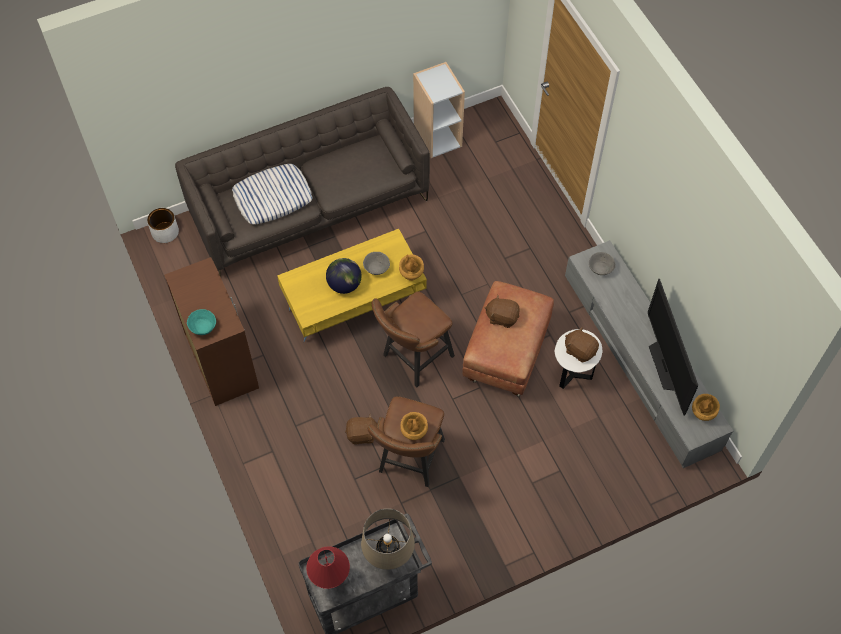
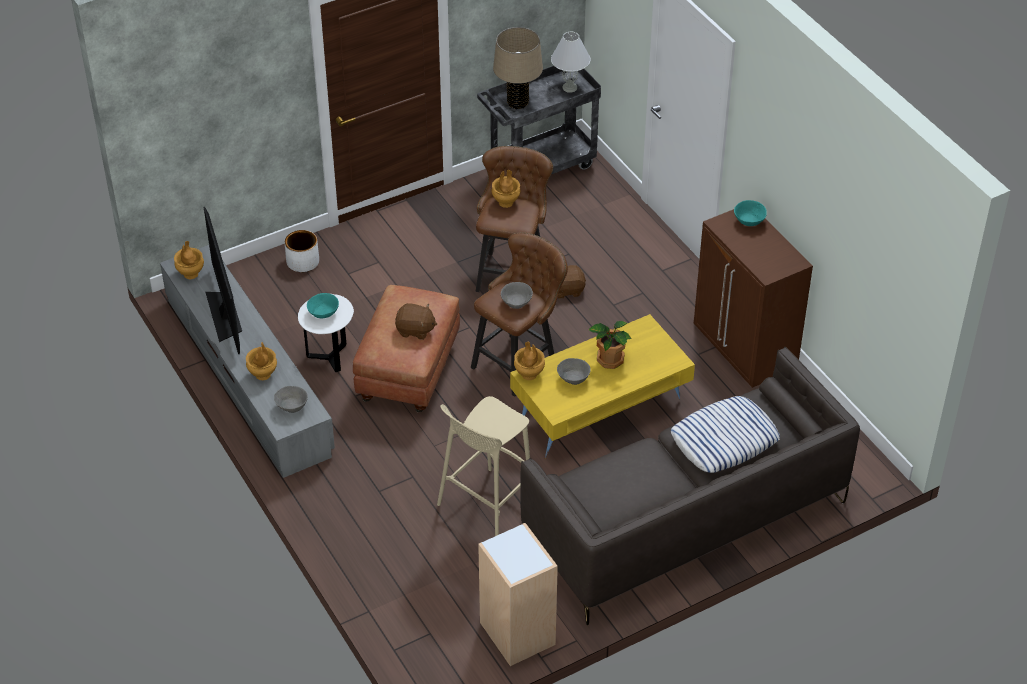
camera: 175 degrees right, 15 degrees down
white planter [147,208,179,243] -> white planter moved to [284,230,319,272]
red table lamp [306,546,350,589] -> white table lamp [551,32,591,93]
globe [326,258,362,294] -> potted plant [588,321,631,369]
brown plush toy [565,327,599,362] -> turquoise bowl [307,293,339,318]
none -> brown vase [246,342,277,380]
none -> beige stool [437,396,530,536]
none -> grey bowl [501,282,533,309]

